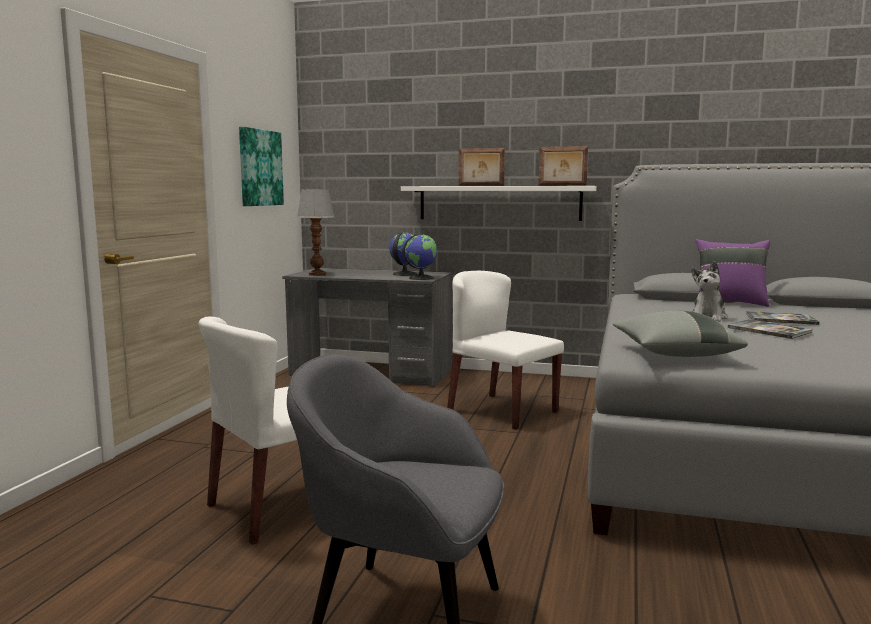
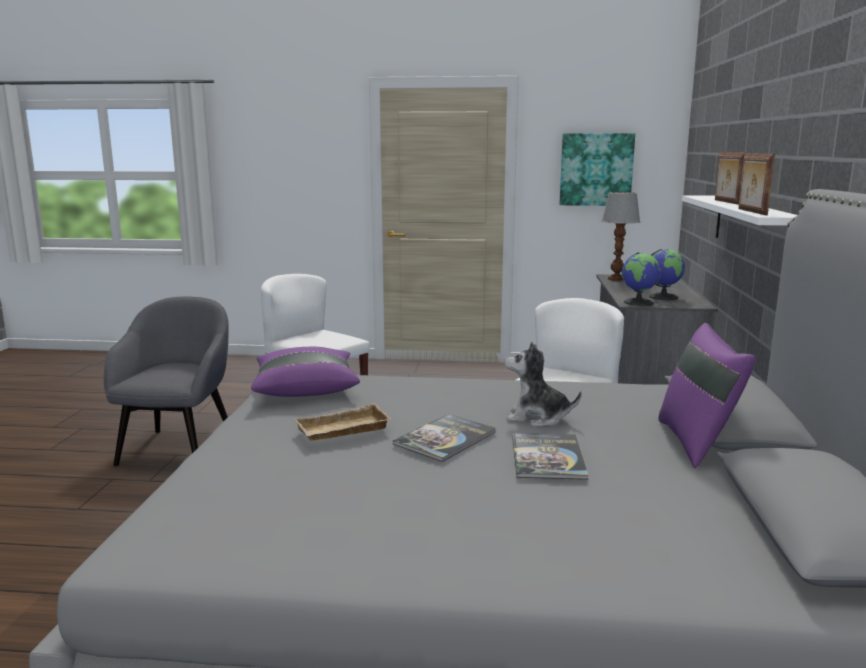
camera: 80 degrees right, 5 degrees up
grey pillow [613,311,748,357] -> purple pillow [251,347,360,397]
none -> beige tray [295,403,391,441]

